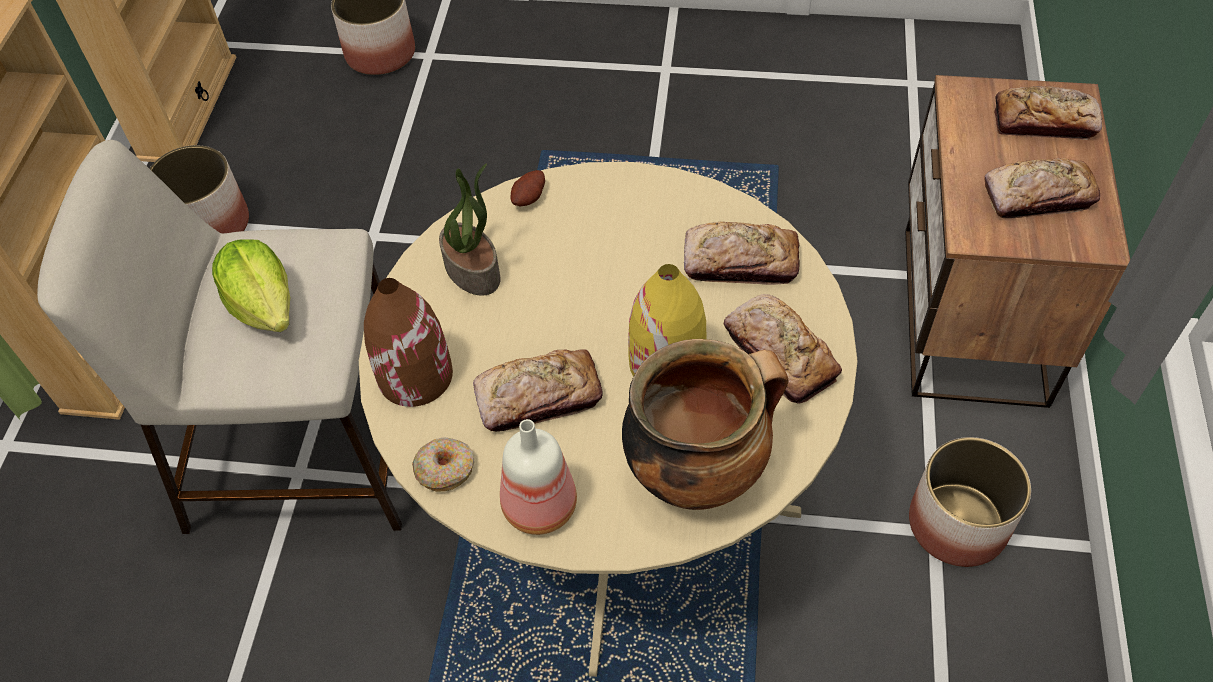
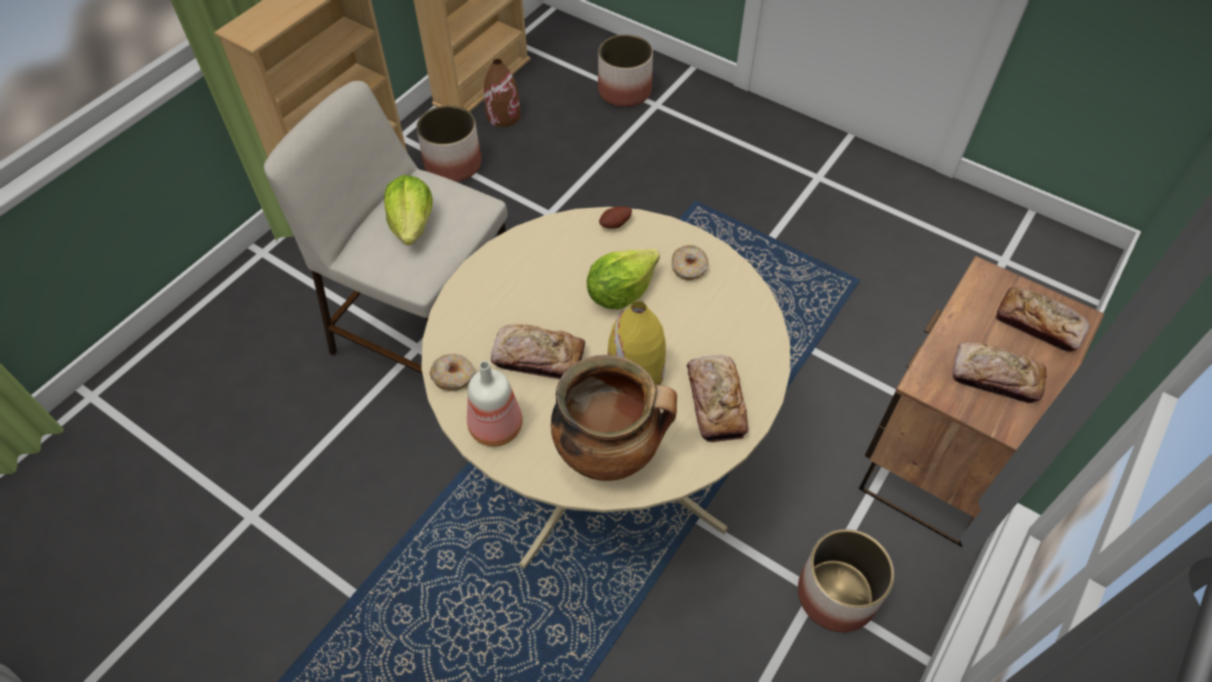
camera: 25 degrees right, 0 degrees up
brown vase [364,278,453,407] -> brown vase moved to [484,59,521,127]
potted plant [439,163,500,296] -> none
bread [684,221,799,285] -> none
none -> lettuce [587,249,660,309]
none -> donut [672,245,708,280]

